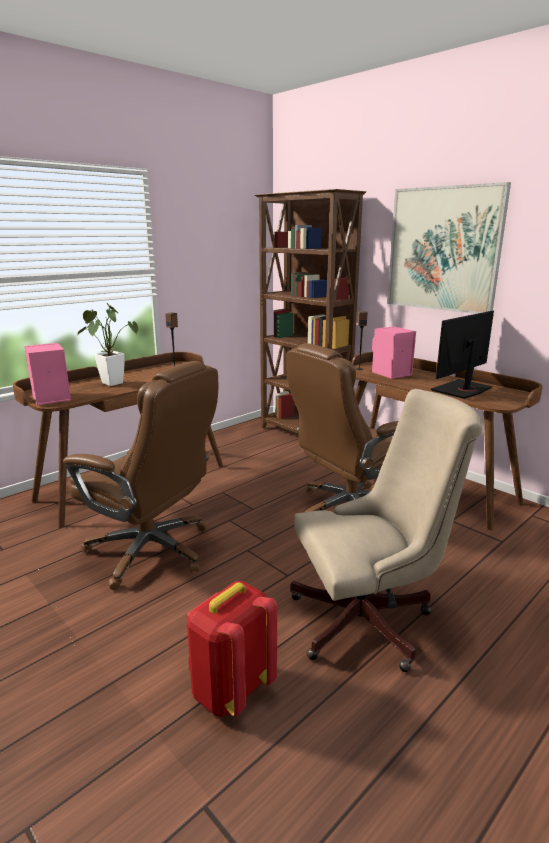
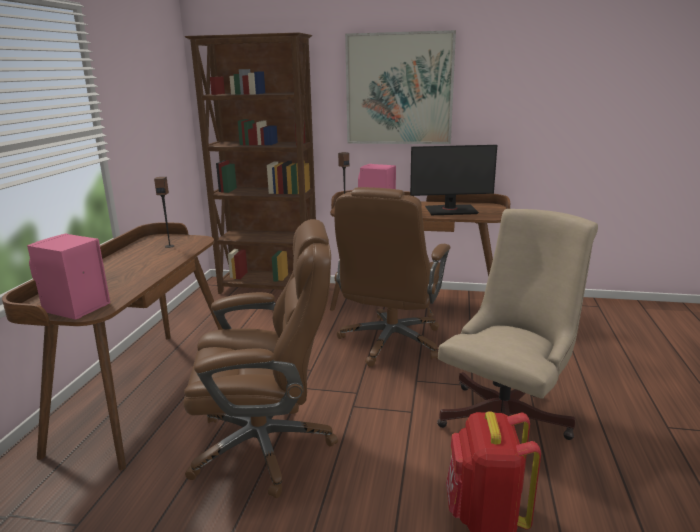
camera: 35 degrees left, 0 degrees up
potted plant [78,303,138,386] -> none
monitor [431,311,494,399] -> monitor turned 105 degrees counterclockwise [410,145,497,215]

